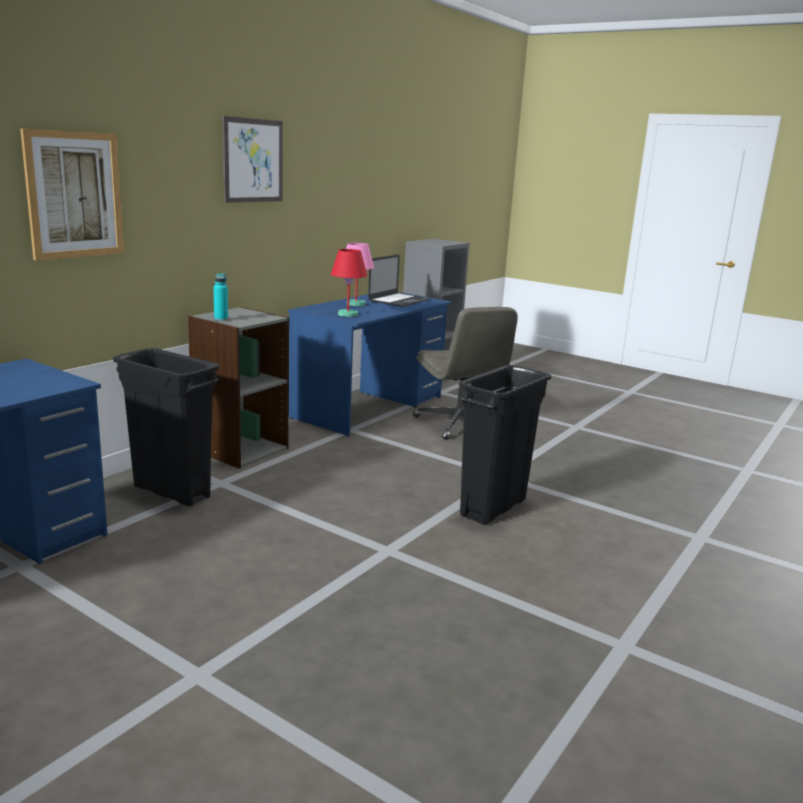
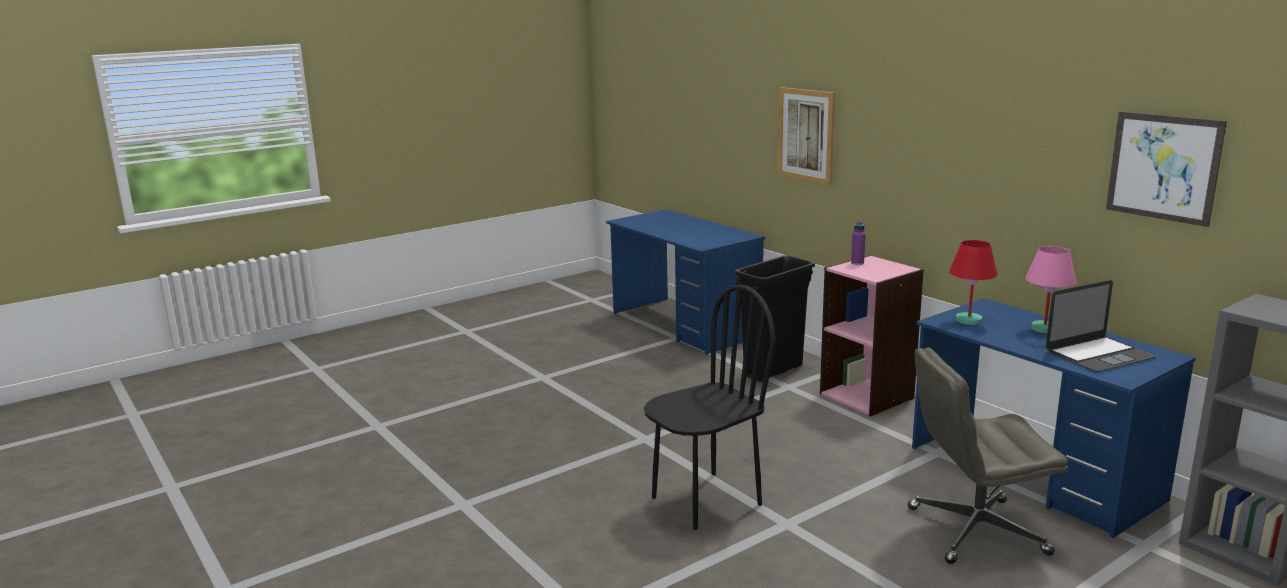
camera: 110 degrees right, 0 degrees up
grey bookcase [188,307,289,469] -> pink bookcase [820,255,924,416]
turquoise bottle [213,273,228,321] -> purple bottle [851,221,866,265]
picture [222,116,283,203] -> picture moved to [1106,111,1227,227]
laptop [368,254,430,307] -> laptop turned 75 degrees counterclockwise [1046,280,1156,372]
black trash can [459,365,551,525] -> black chair [644,284,776,530]

